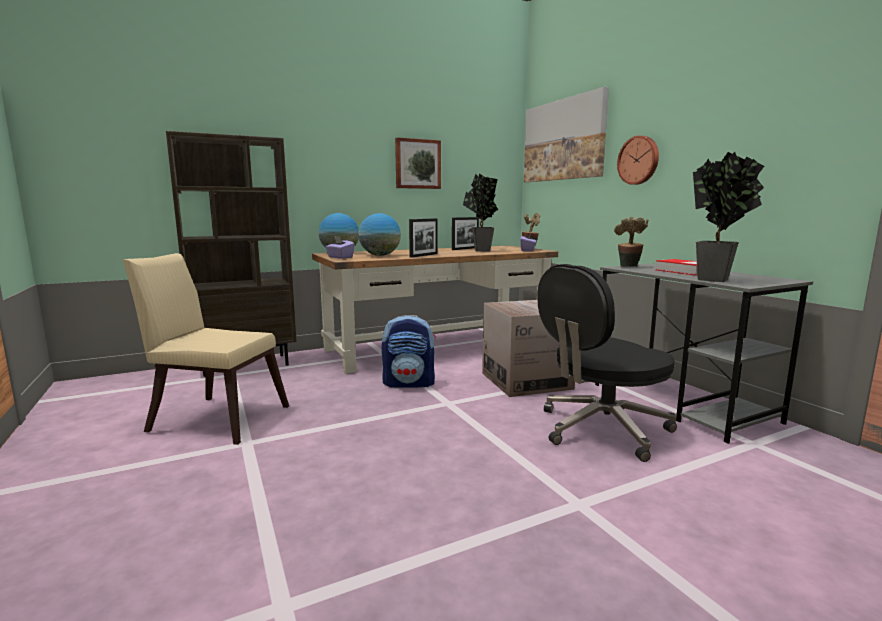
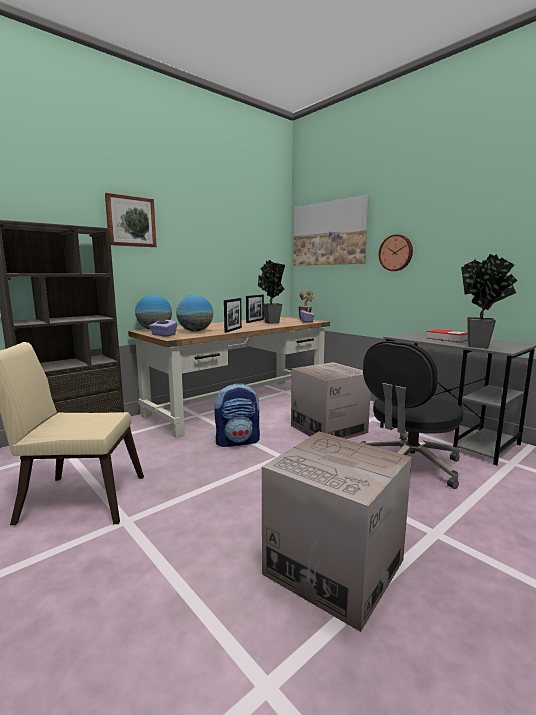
camera: 15 degrees left, 0 degrees up
picture [395,137,441,189] -> picture moved to [105,193,157,247]
potted plant [614,216,649,267] -> none
none -> cardboard box [262,432,412,632]

